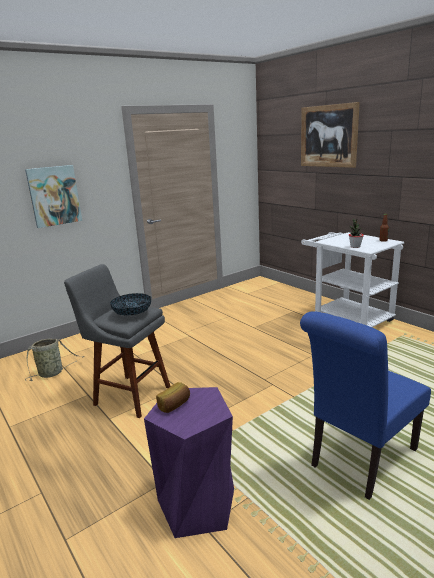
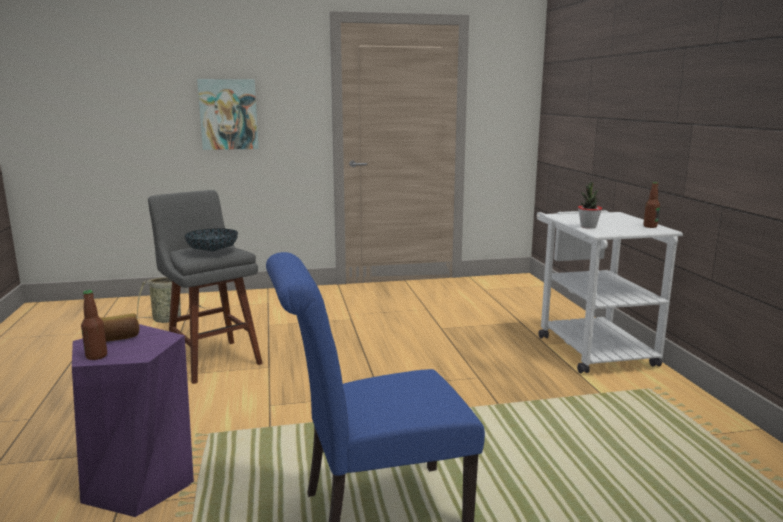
camera: 25 degrees right, 5 degrees down
picture [301,102,360,168] -> none
none -> bottle [81,290,107,360]

